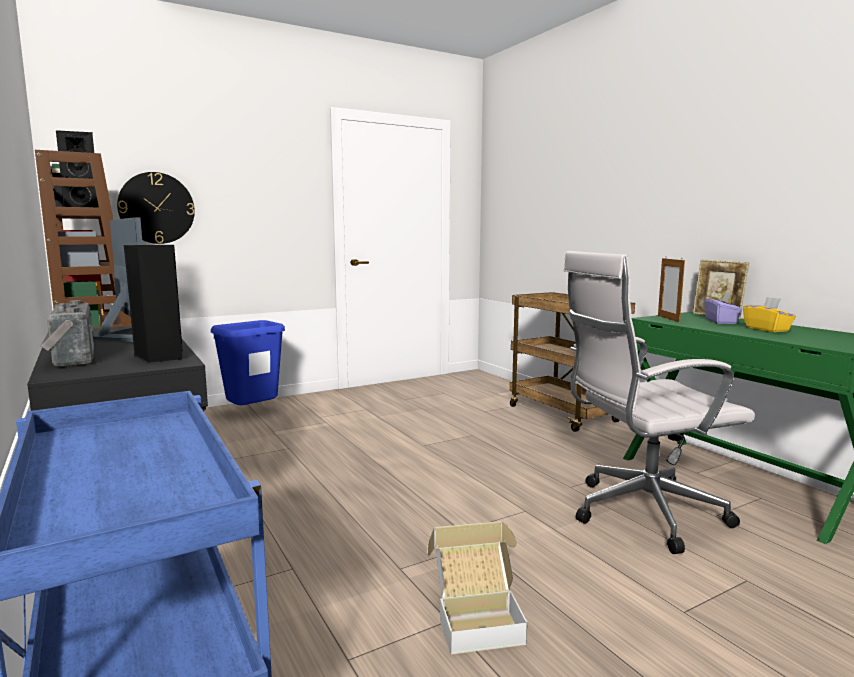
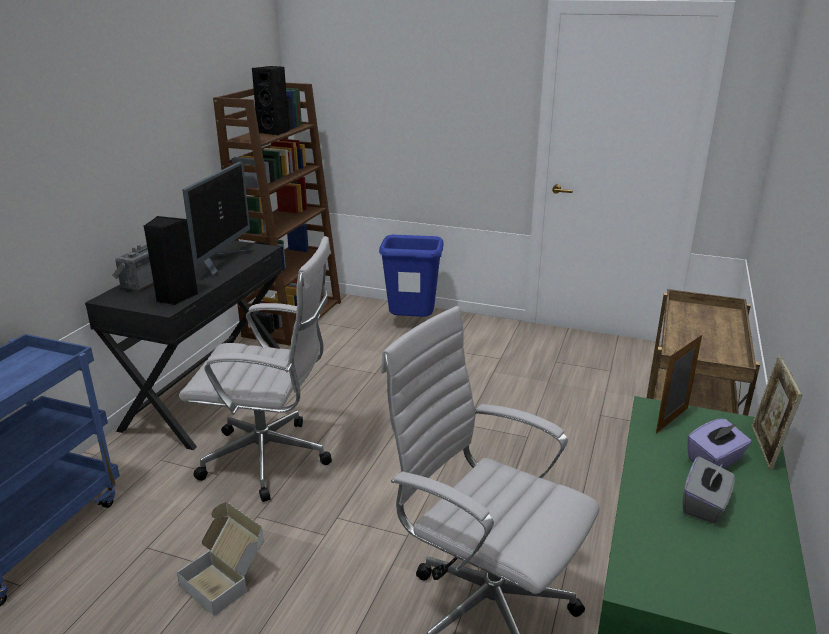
camera: 50 degrees right, 15 degrees up
wall clock [117,172,195,244] -> none
yellow tissue box [743,297,796,332] -> grey tissue box [682,456,735,524]
none -> white office chair [179,236,332,502]

